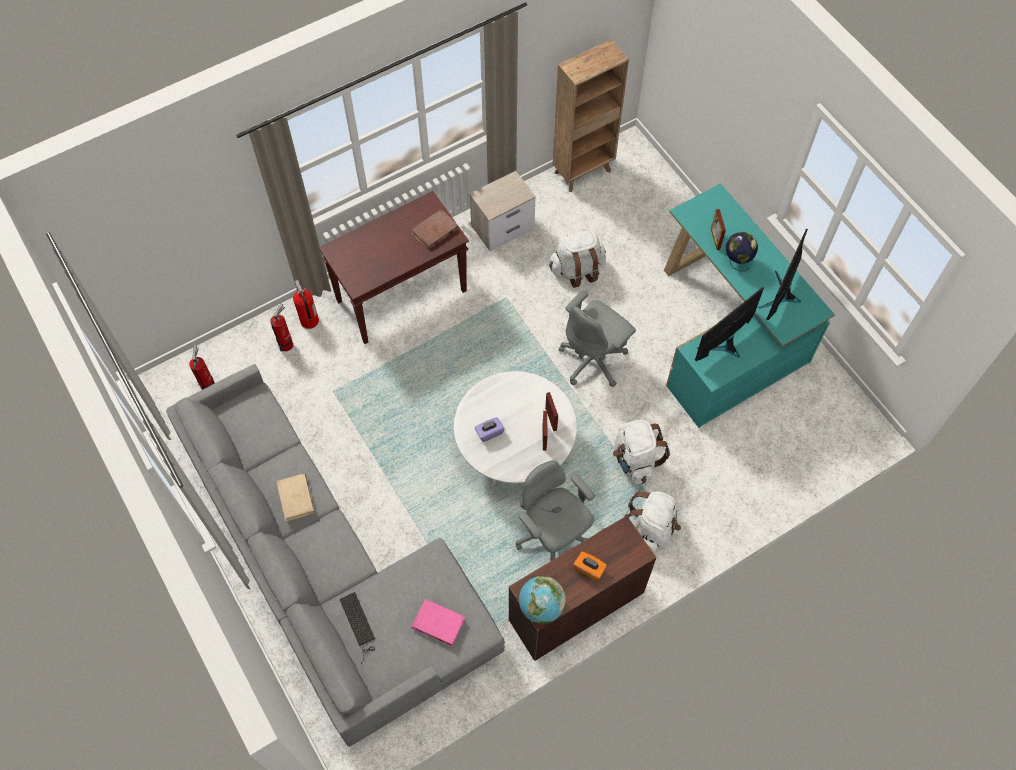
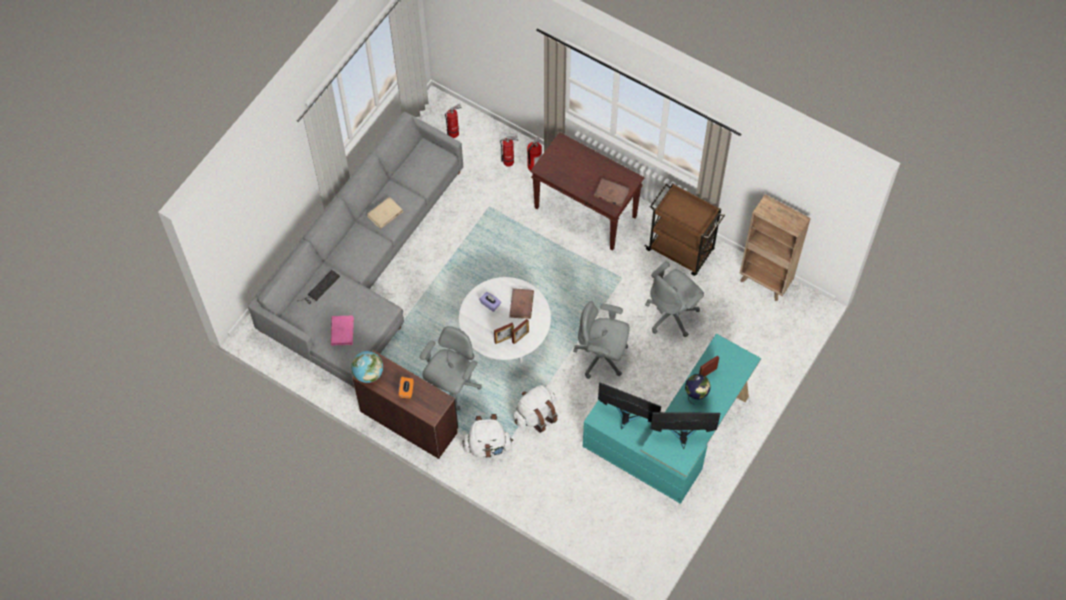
camera: 65 degrees right, 0 degrees up
nightstand [469,171,536,251] -> brown cart [645,183,725,276]
white backpack [549,231,606,288] -> grey office chair [645,262,704,337]
none -> brown book [509,288,534,319]

